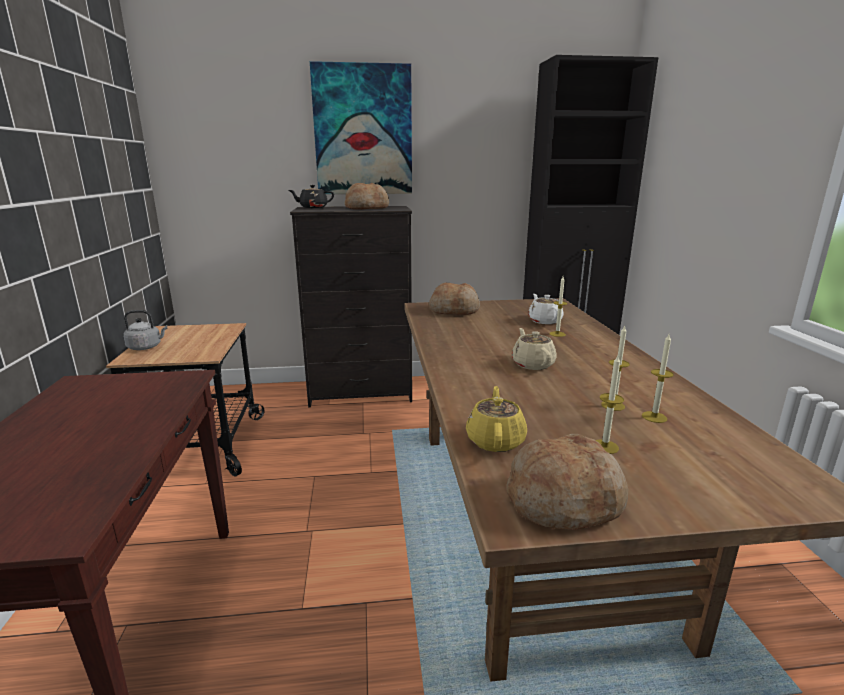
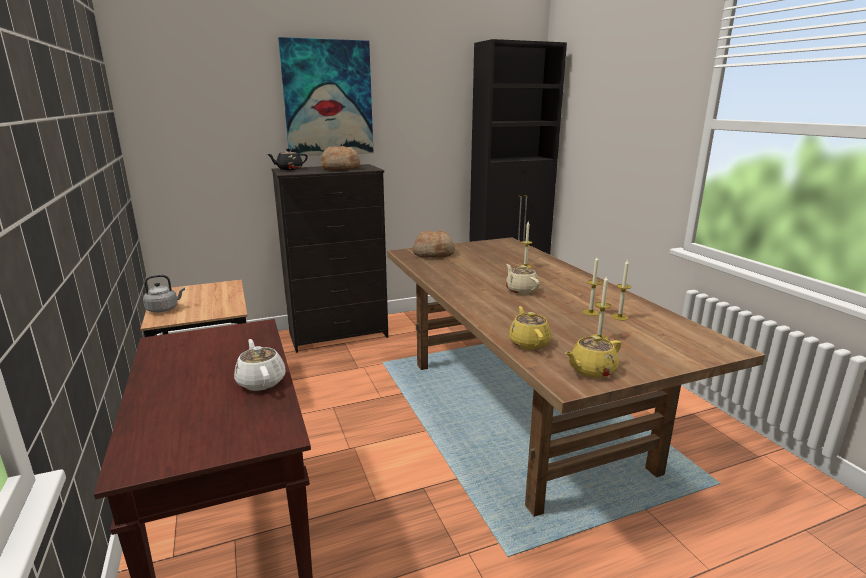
camera: 15 degrees left, 0 degrees up
bread [507,434,628,530] -> yellow teapot [565,336,621,378]
white teapot [528,294,563,324] -> white teapot moved to [234,339,286,391]

